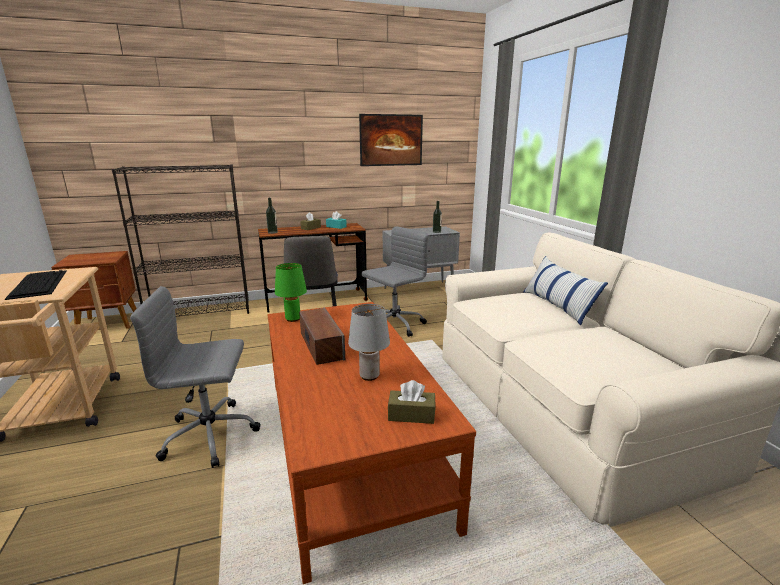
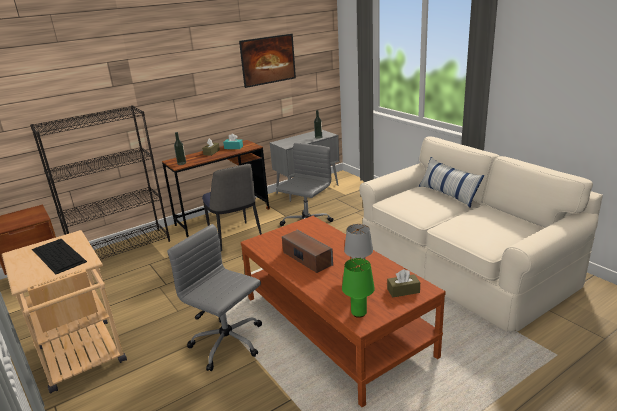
camera: 15 degrees left, 5 degrees up
grey office chair [130,286,260,468] -> grey office chair turned 60 degrees clockwise [167,224,262,371]
green table lamp [275,263,307,322] -> green table lamp moved to [342,258,375,318]

